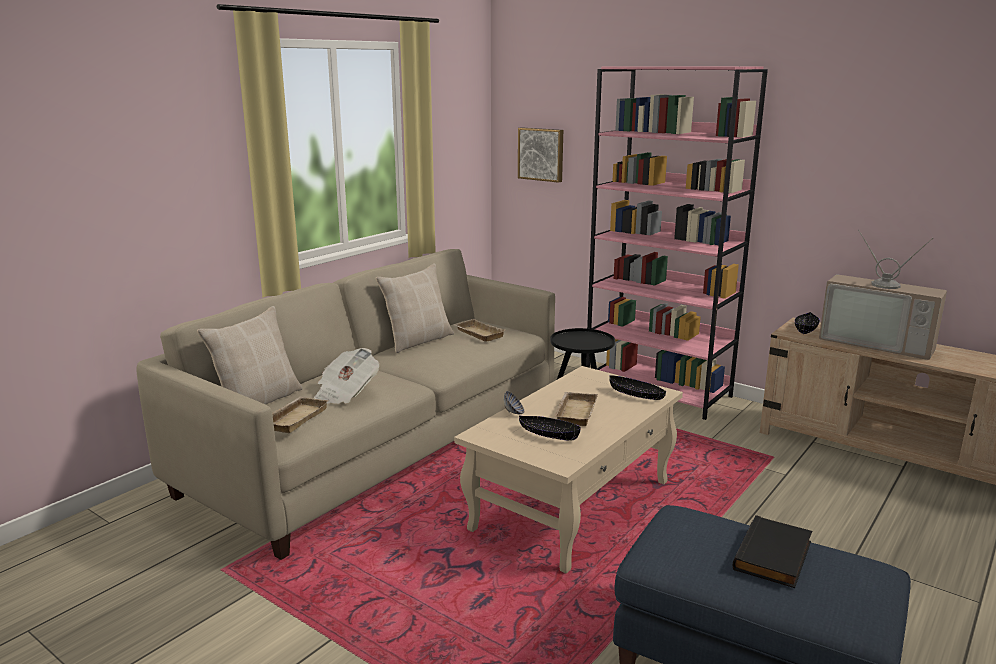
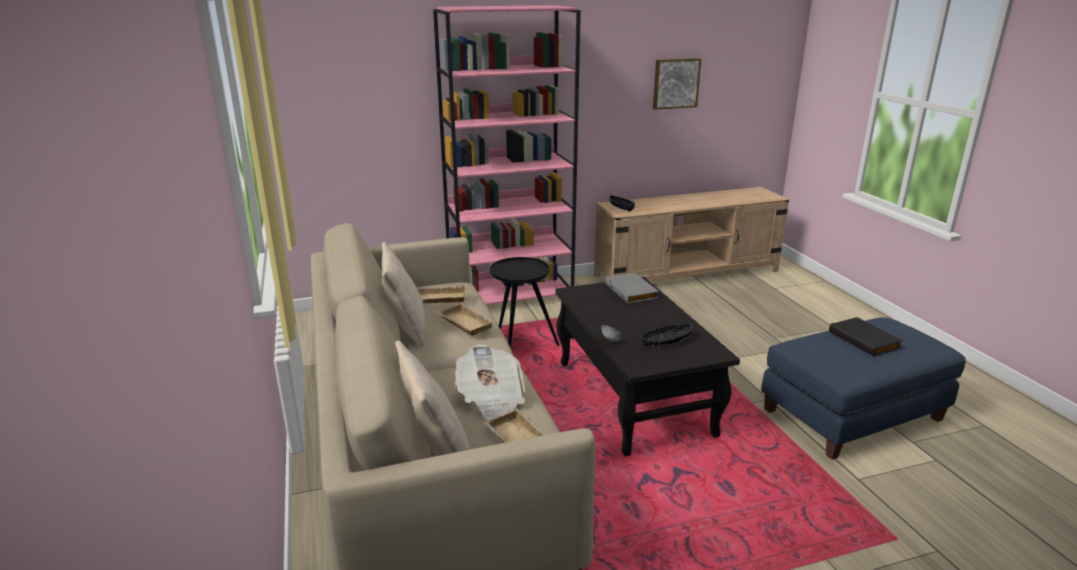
camera: 55 degrees left, 5 degrees up
beige coffee table [454,366,683,573] -> black coffee table [555,277,740,456]
picture [518,127,563,183] -> picture moved to [653,58,701,110]
beige tray [554,392,598,426] -> beige tray moved to [437,303,495,336]
black bowl [609,375,666,400] -> grey book [605,272,659,304]
television [819,230,947,360] -> none

